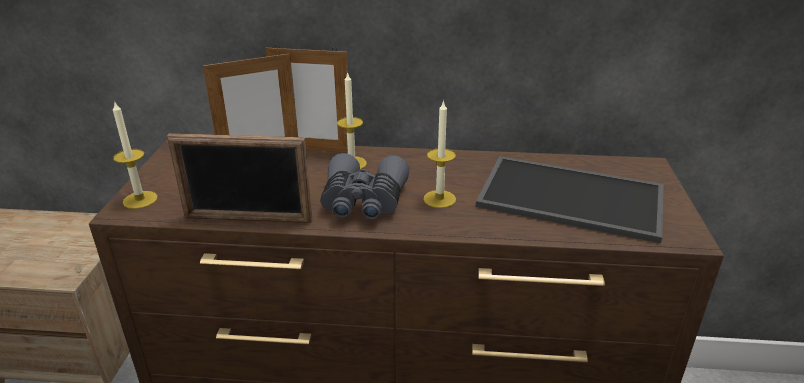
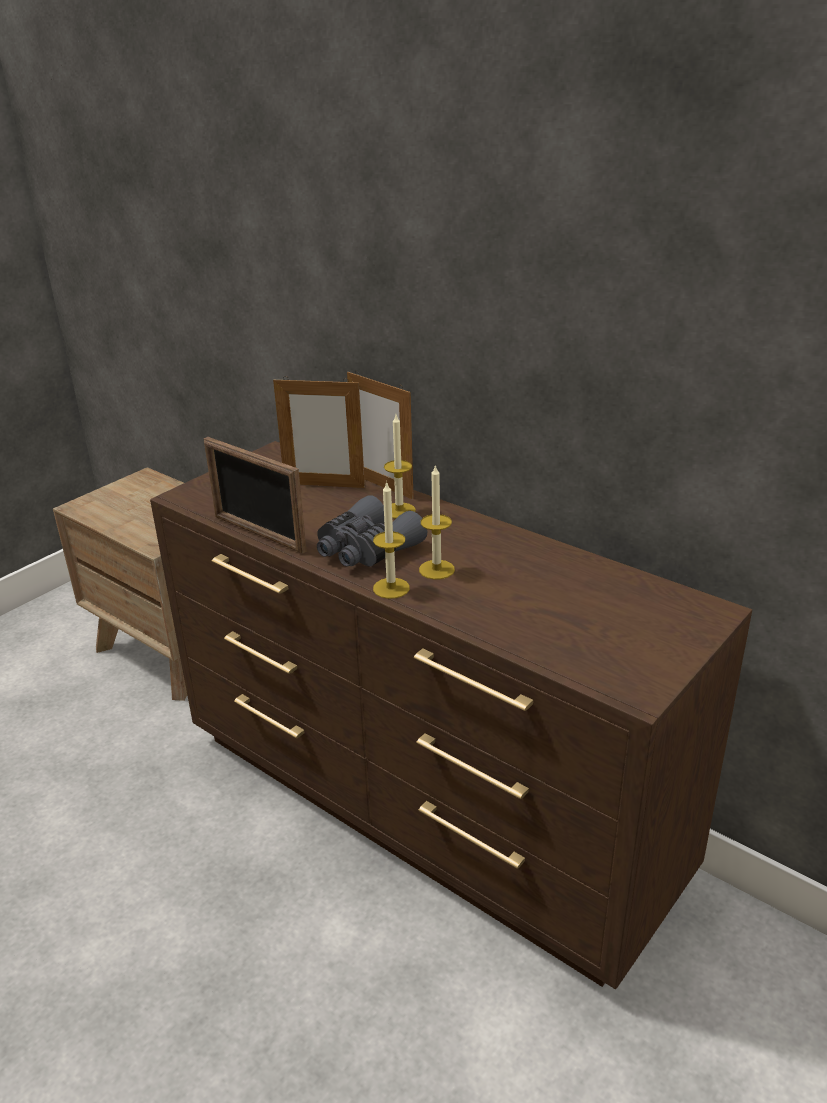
camera: 35 degrees right, 0 degrees up
candle [113,100,158,209] -> candle moved to [373,481,410,599]
tray [476,156,664,243] -> none

